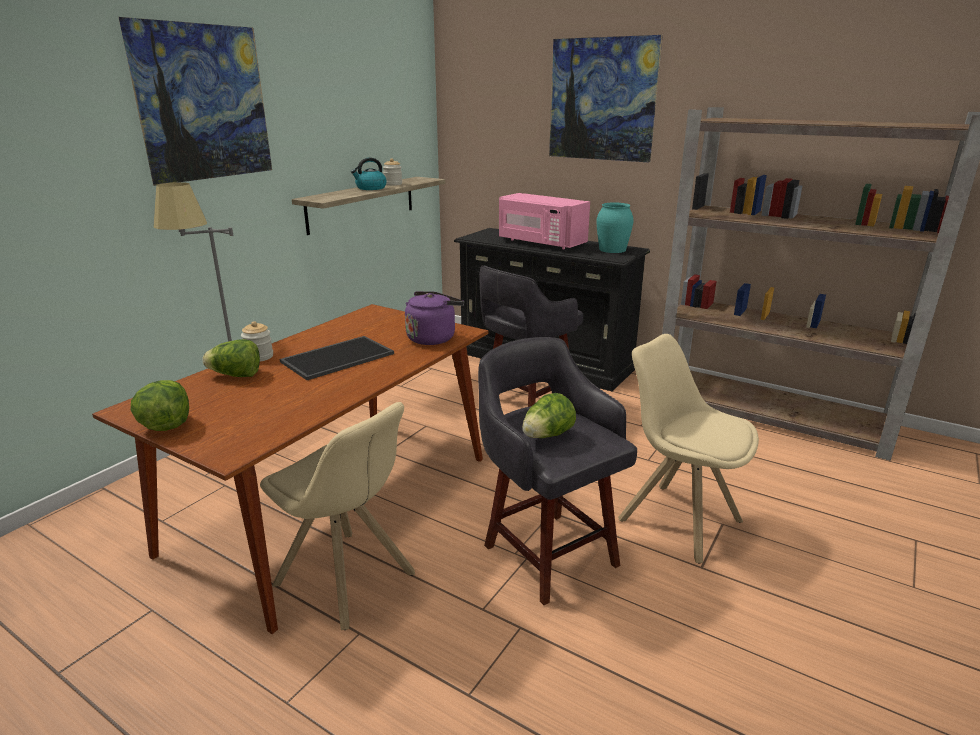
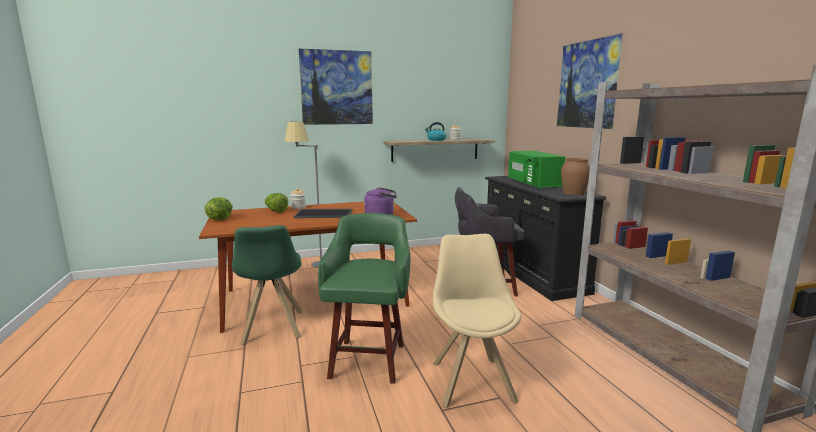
camera: 40 degrees right, 10 degrees down
beige chair [260,402,415,630] -> green chair [232,225,303,345]
grey stool [478,337,637,605] -> green stool [318,213,410,384]
pink microwave [499,193,590,249] -> green microwave [508,151,565,189]
lettuce [522,393,576,438] -> none
turquoise vase [596,203,634,253] -> brown vase [561,158,590,195]

